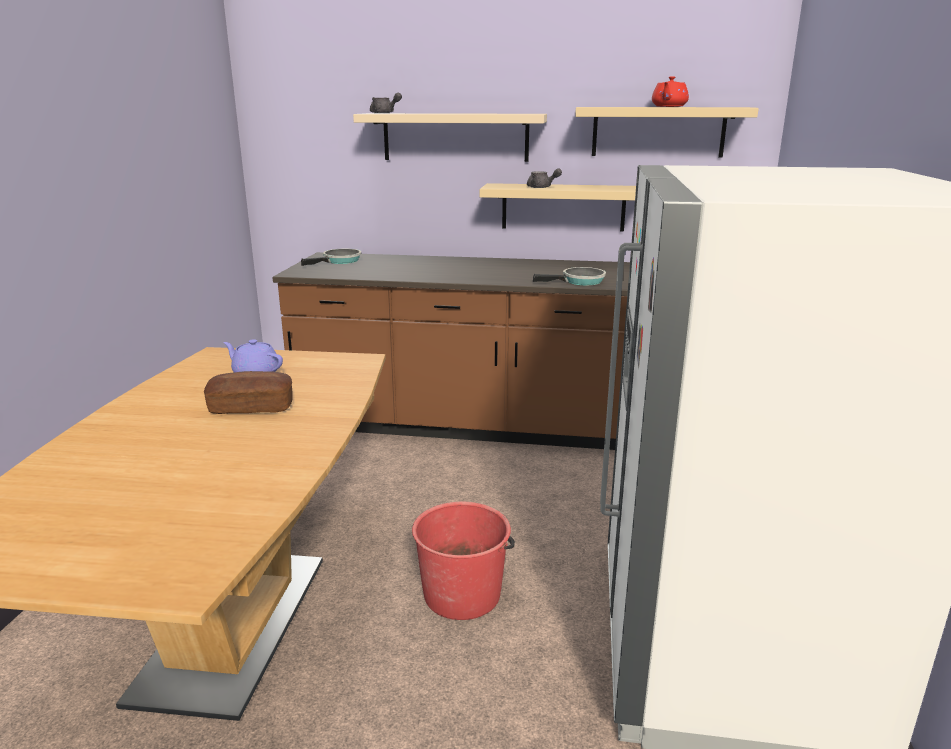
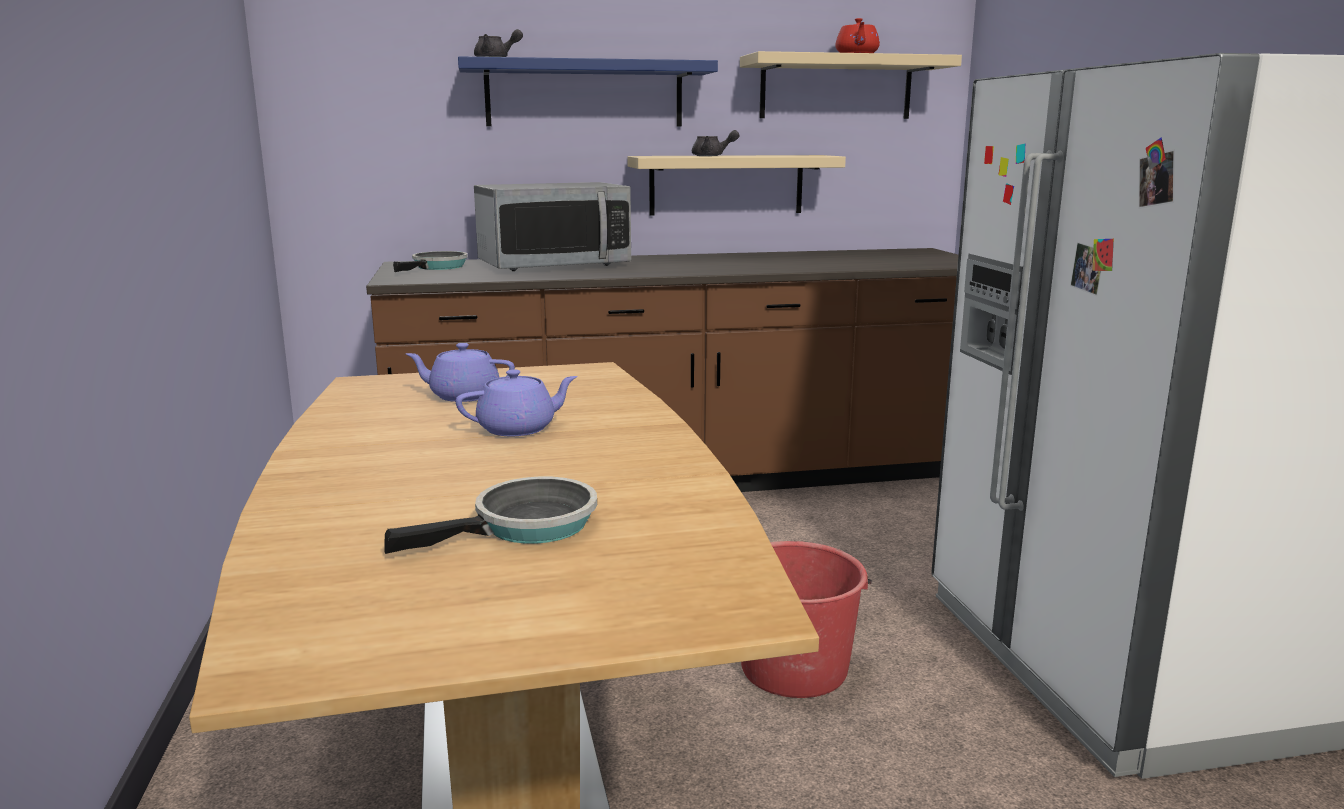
camera: 20 degrees left, 5 degrees down
bread [204,371,293,414] -> purple teapot [456,369,578,436]
beige shelf [353,113,547,162] -> blue shelf [458,56,718,127]
frying pan [533,267,606,285] -> frying pan moved to [385,477,597,554]
none -> microwave [474,182,631,271]

